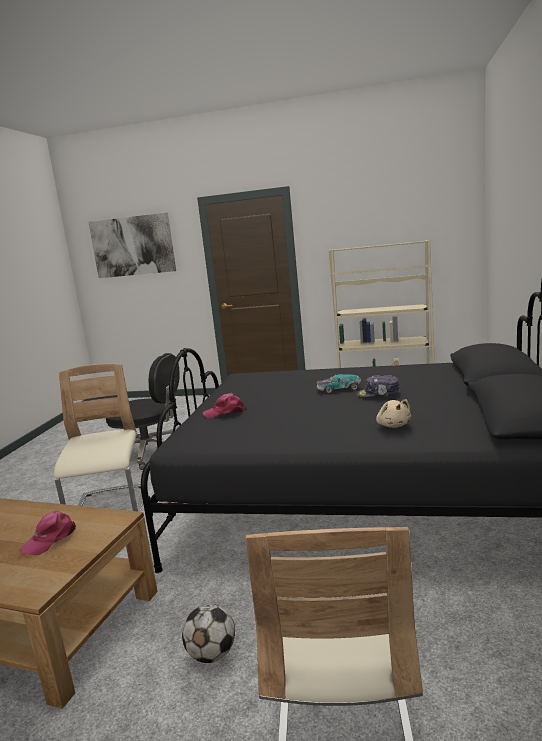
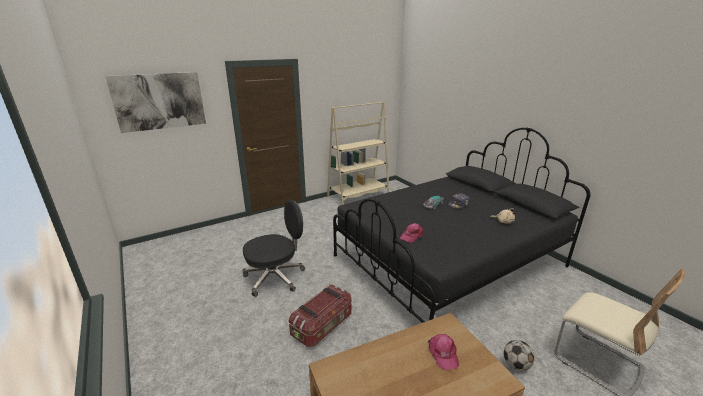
camera: 45 degrees left, 10 degrees up
beige chair [54,364,143,512] -> storage box [289,284,352,347]

